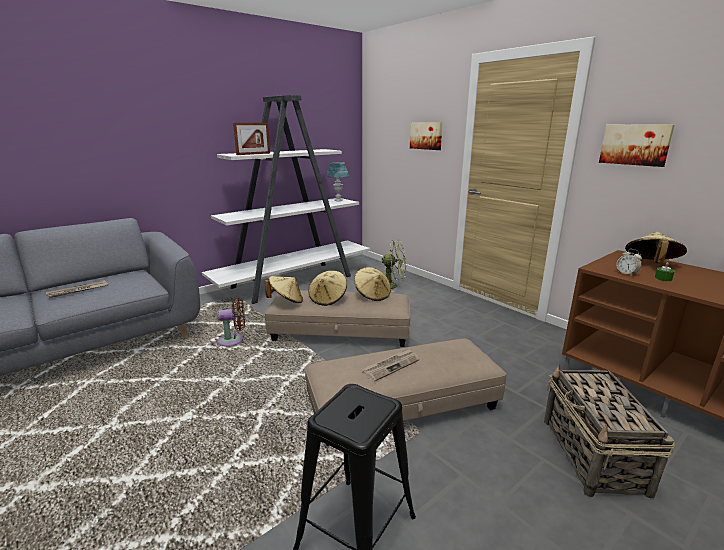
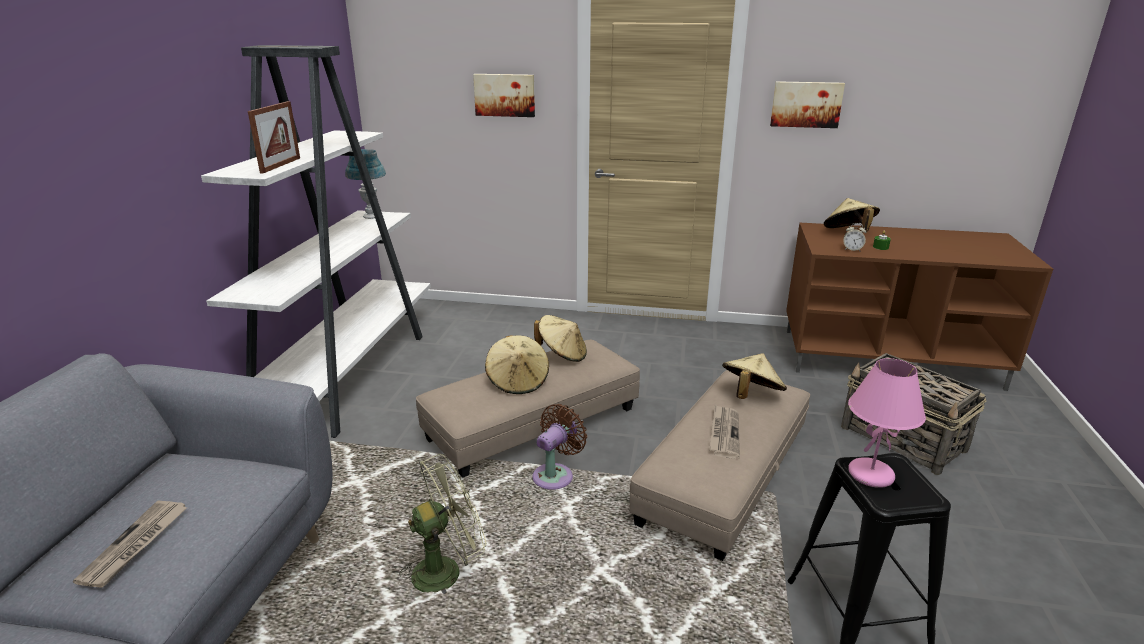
camera: 40 degrees left, 5 degrees up
brown fan [217,298,245,346] -> brown fan moved to [532,404,587,490]
beige hat [265,276,303,303] -> beige hat moved to [722,353,787,399]
green fan [382,240,406,292] -> green fan moved to [399,454,486,594]
none -> pink table lamp [848,358,926,488]

